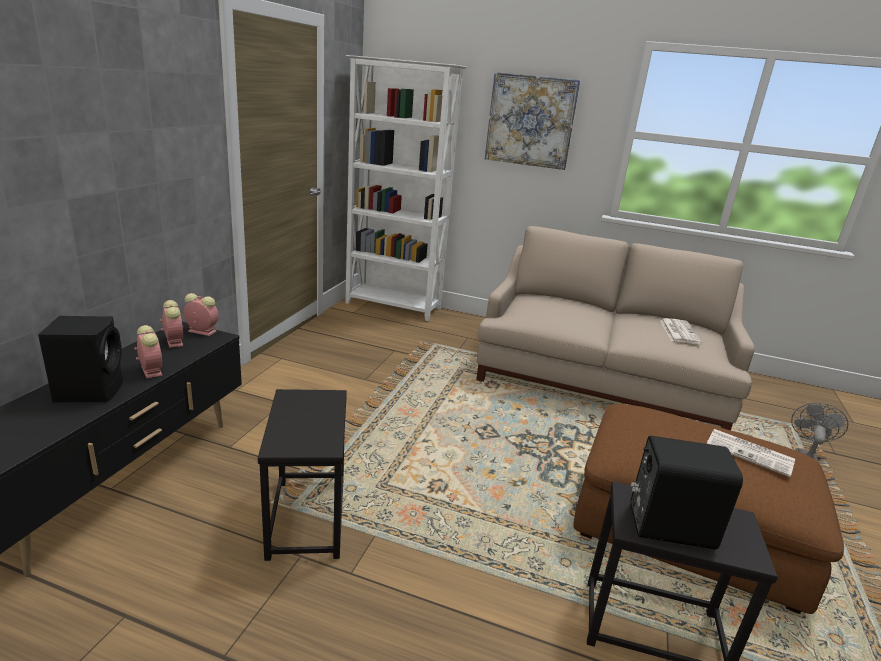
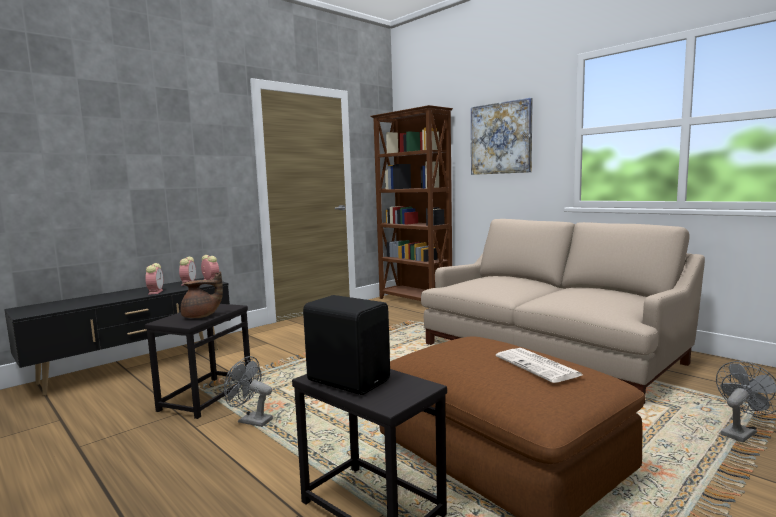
camera: 30 degrees right, 15 degrees down
black speaker [38,316,123,402] -> none
white bookcase [345,55,467,321] -> brown bookcase [370,105,453,301]
newspaper [660,318,702,344] -> none
none -> brown teapot [180,271,223,318]
none -> grey fan [224,356,273,427]

